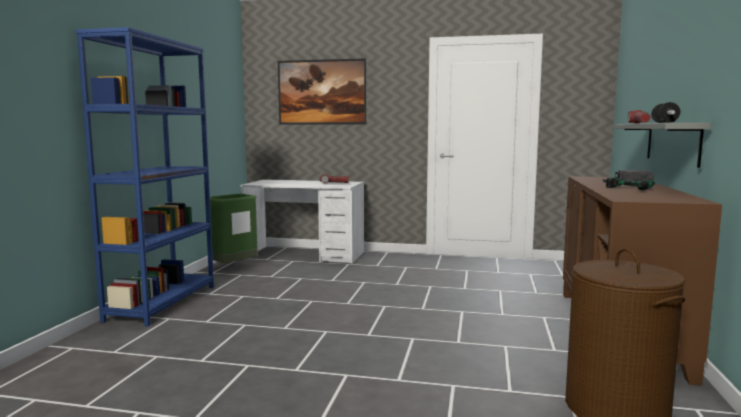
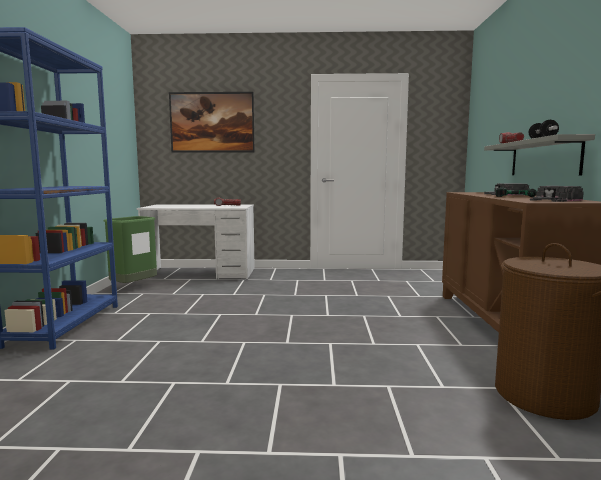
camera: 10 degrees left, 0 degrees up
none -> black cap [530,186,584,202]

